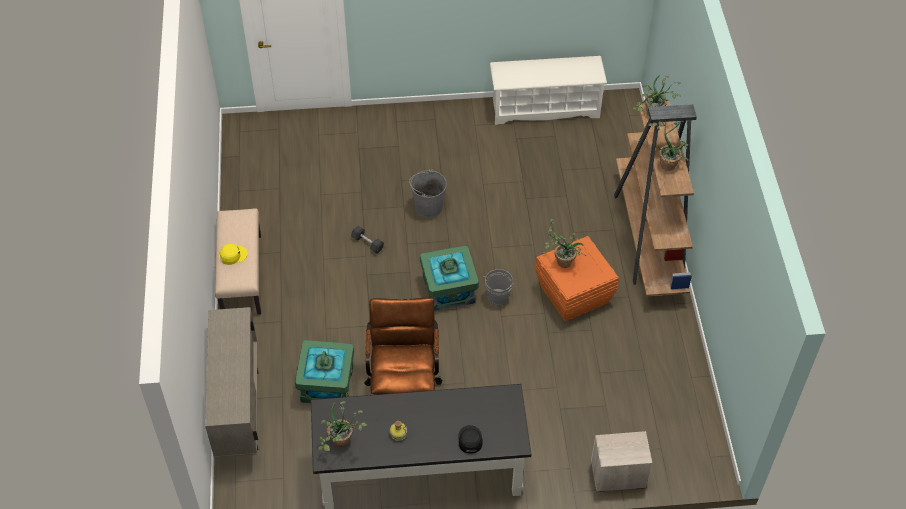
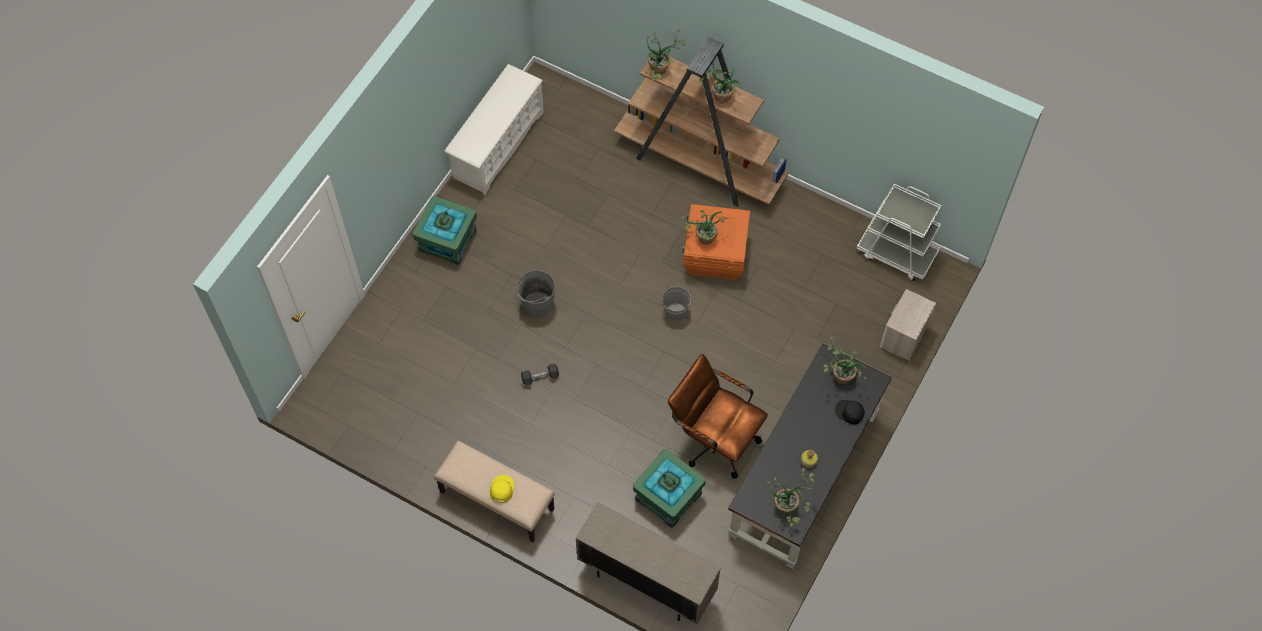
camera: 55 degrees left, 10 degrees up
green storage box [420,245,479,311] -> green storage box moved to [413,196,477,265]
none -> potted plant [823,336,867,385]
none -> white cart [856,184,941,281]

